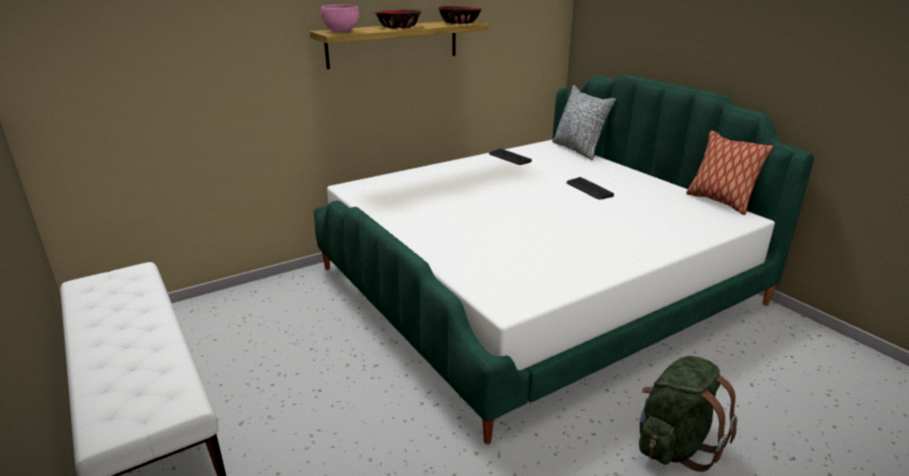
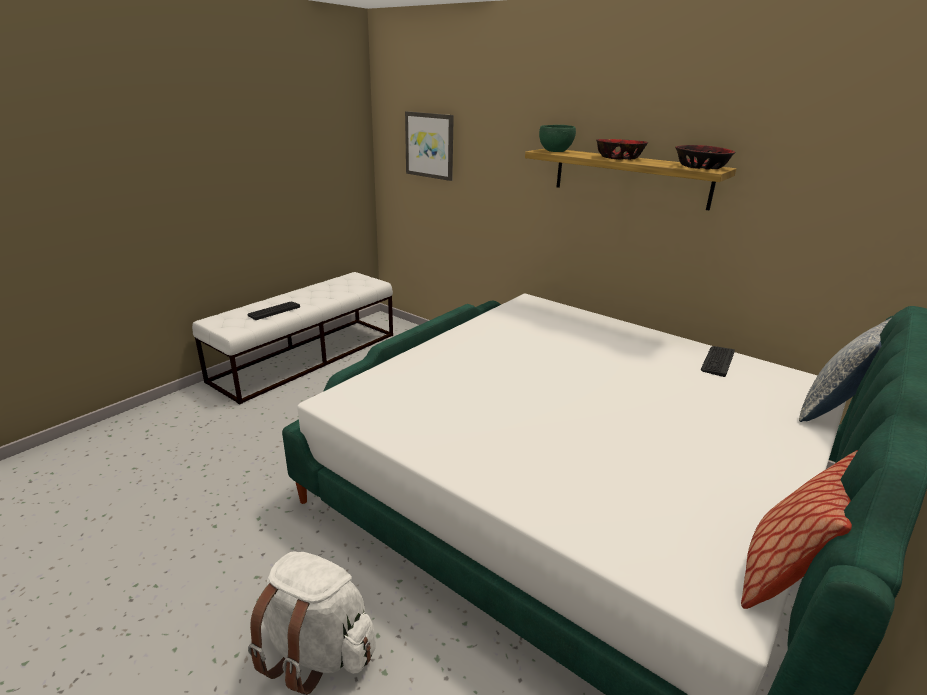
camera: 70 degrees right, 0 degrees up
pink bowl [321,5,359,33] -> green bowl [539,125,576,152]
keyboard [567,177,614,200] -> keyboard moved to [247,302,300,320]
green backpack [639,356,737,472] -> white backpack [248,551,376,695]
none -> picture [405,111,454,181]

